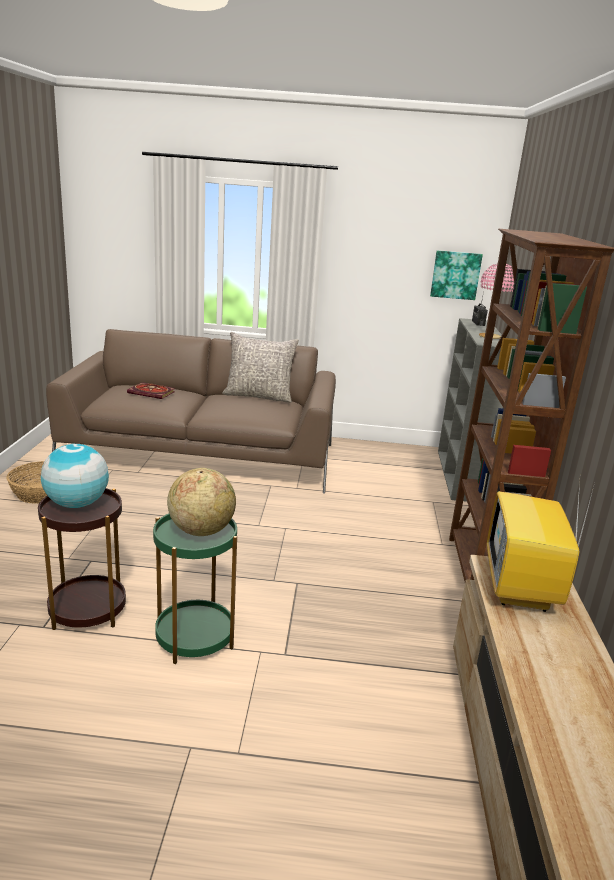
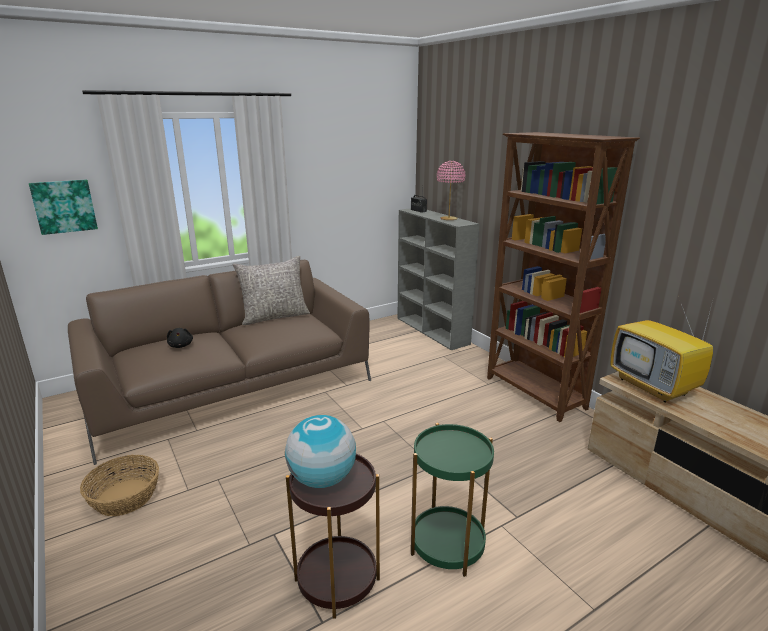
camera: 35 degrees left, 0 degrees up
book [127,382,175,399] -> black plush toy [167,328,193,348]
globe [167,468,236,536] -> none
picture [430,250,483,300] -> picture moved to [29,179,98,235]

